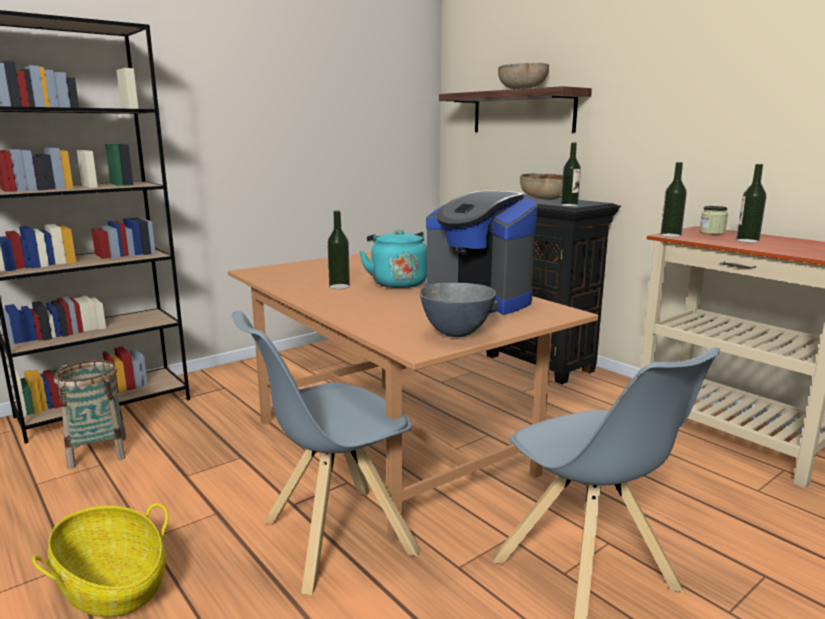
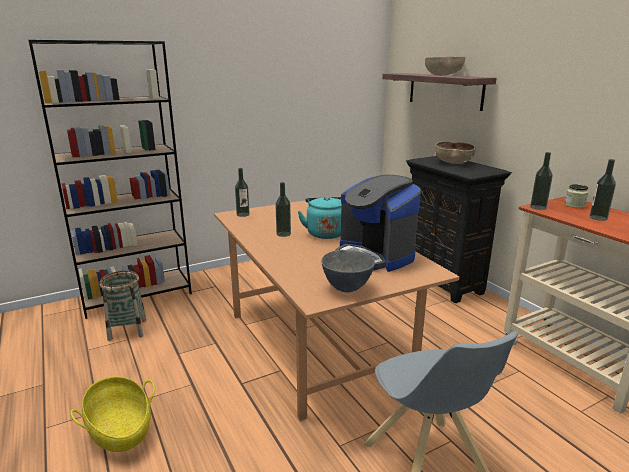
camera: 10 degrees right, 5 degrees up
grey chair [232,311,421,595] -> none
bottle [561,142,581,206] -> bottle moved to [235,168,250,217]

